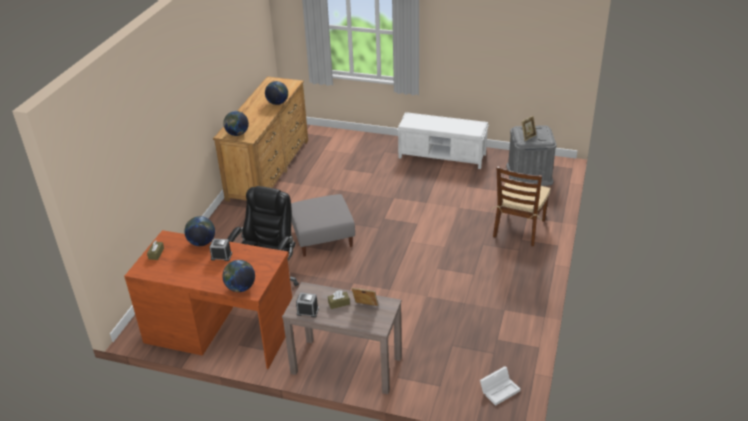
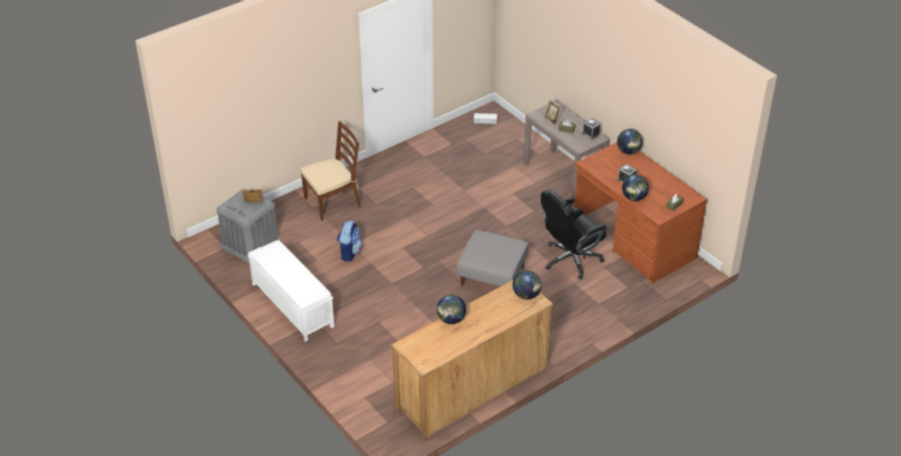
camera: 145 degrees left, 5 degrees up
none -> backpack [337,220,363,262]

